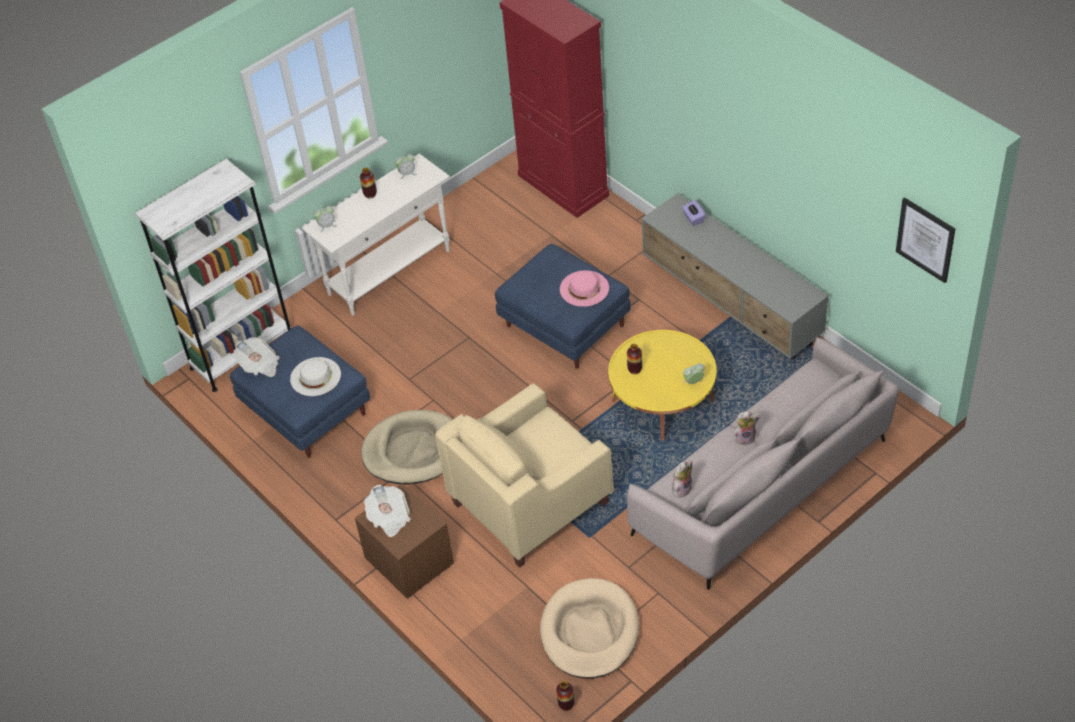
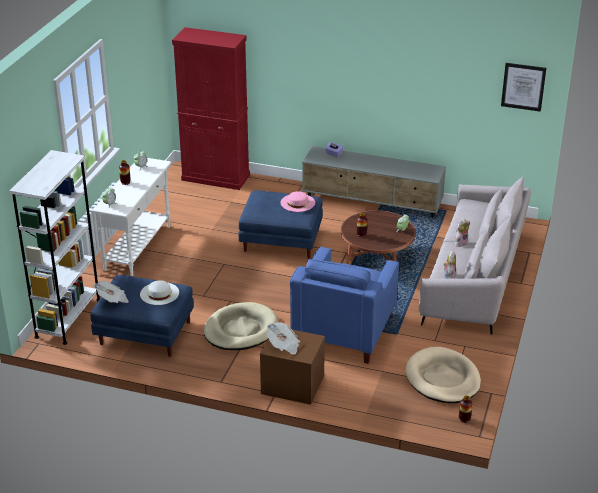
camera: 35 degrees left, 15 degrees down
beige armchair [435,383,614,568] -> blue armchair [290,246,399,364]
yellow coffee table [608,330,717,440] -> brown coffee table [341,210,416,264]

